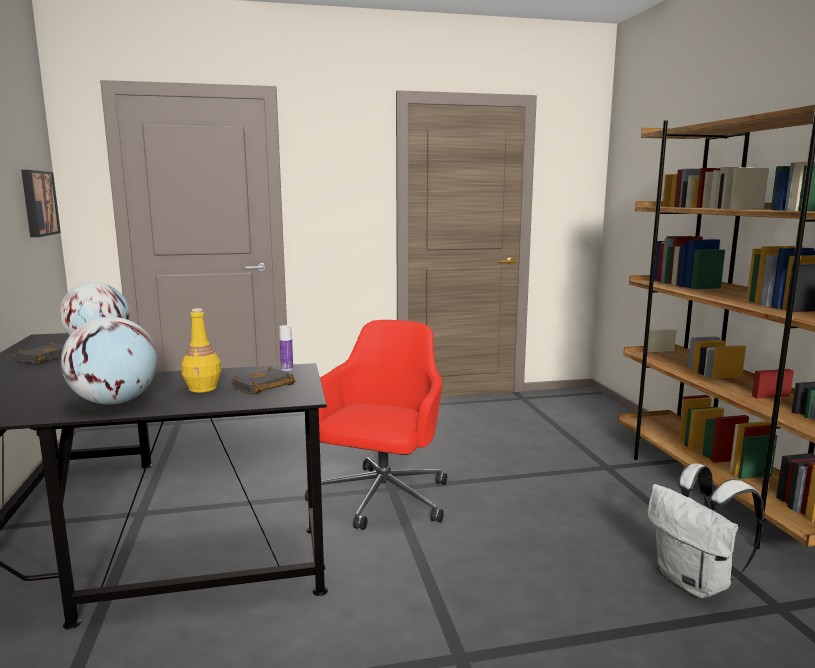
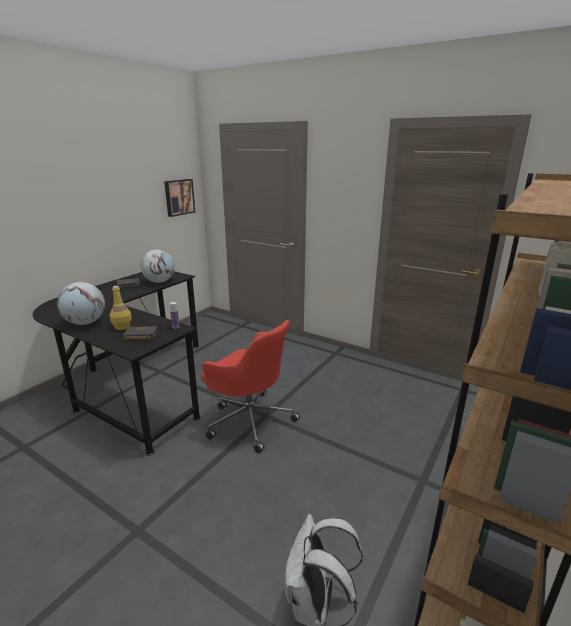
camera: 45 degrees right, 10 degrees up
red office chair [305,320,447,530] -> red office chair turned 60 degrees clockwise [201,320,300,453]

